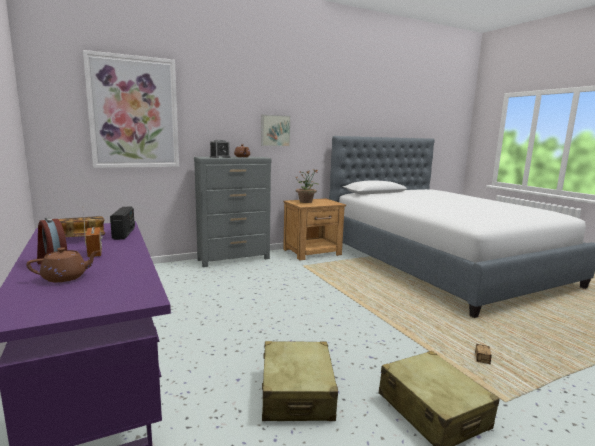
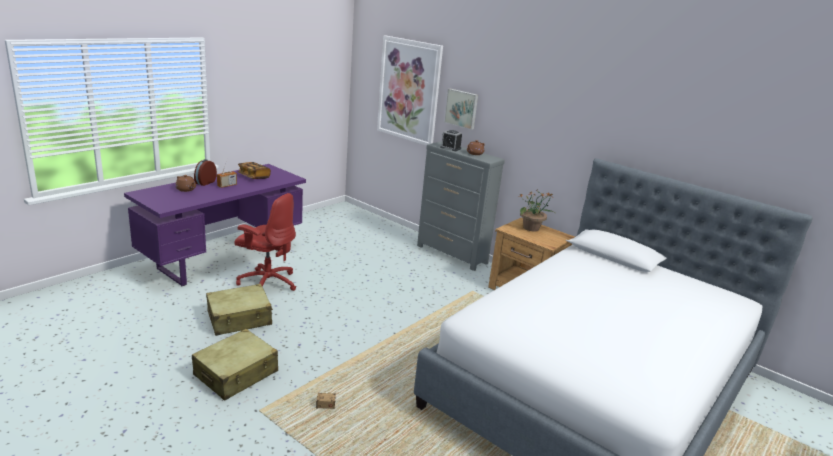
camera: 65 degrees right, 10 degrees up
radio [110,207,135,240] -> none
picture [261,114,291,146] -> picture moved to [444,89,478,130]
none -> red office chair [234,193,296,291]

